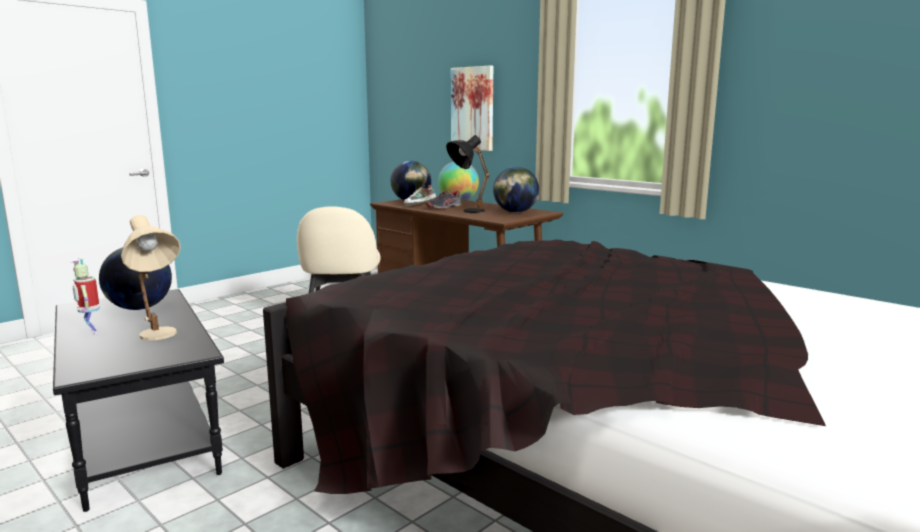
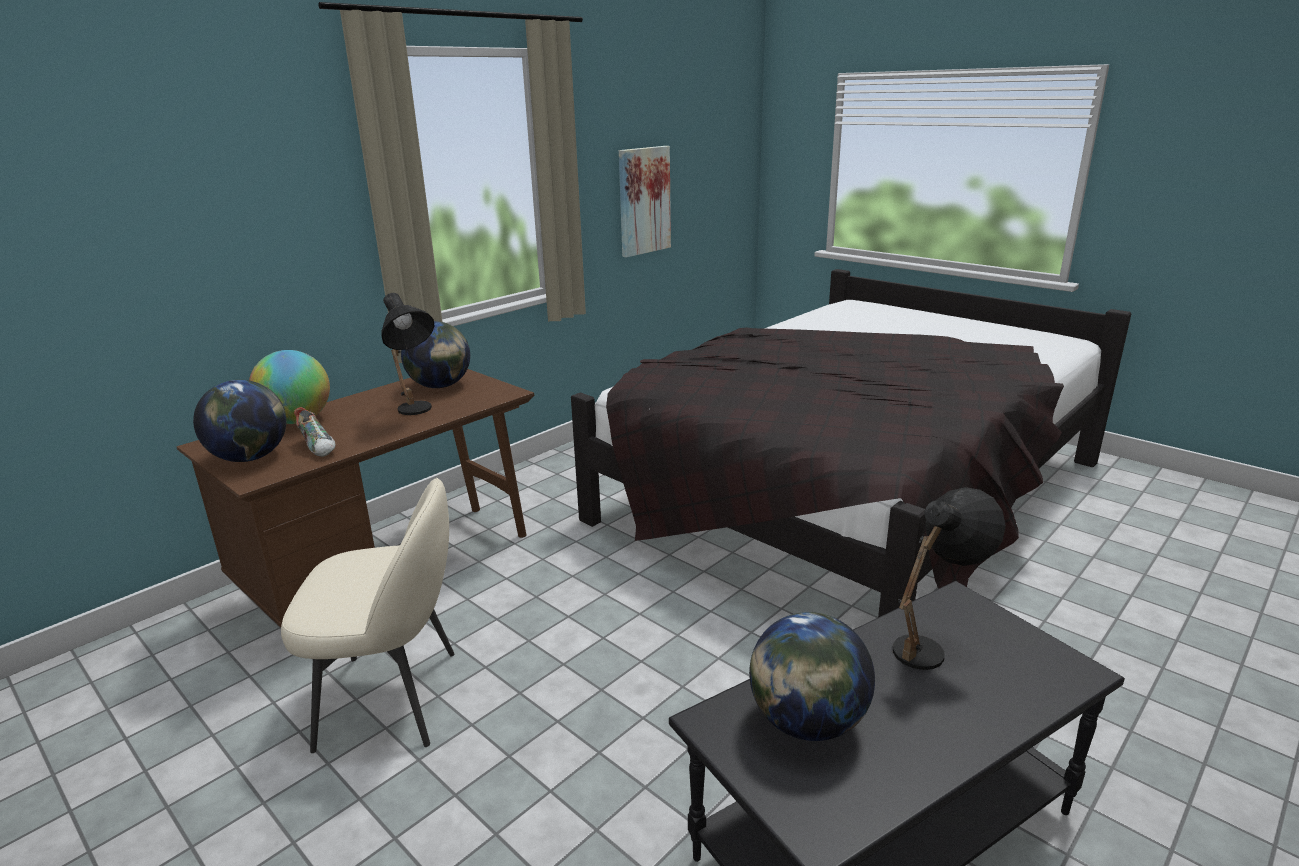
camera: 90 degrees left, 10 degrees up
toy robot [70,257,100,335] -> none
beige table lamp [121,215,181,340] -> black table lamp [893,487,1006,670]
shoe [426,190,461,209] -> none
picture [451,65,493,151] -> picture moved to [619,146,671,257]

